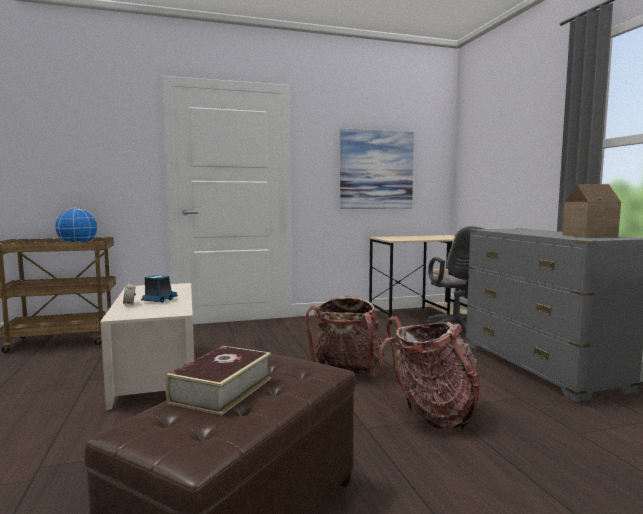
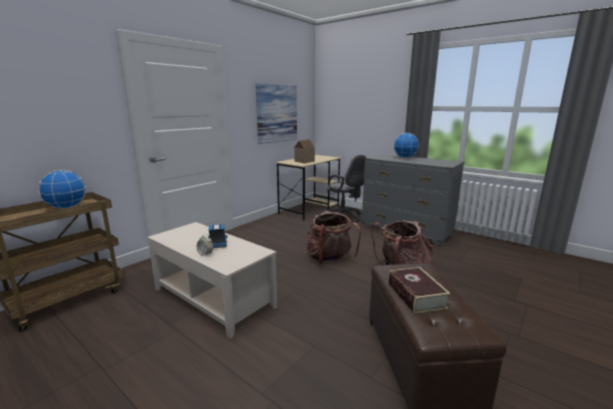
camera: 35 degrees left, 10 degrees up
toy house [562,184,621,238] -> toy house moved to [294,139,315,163]
none -> globe [394,133,419,158]

